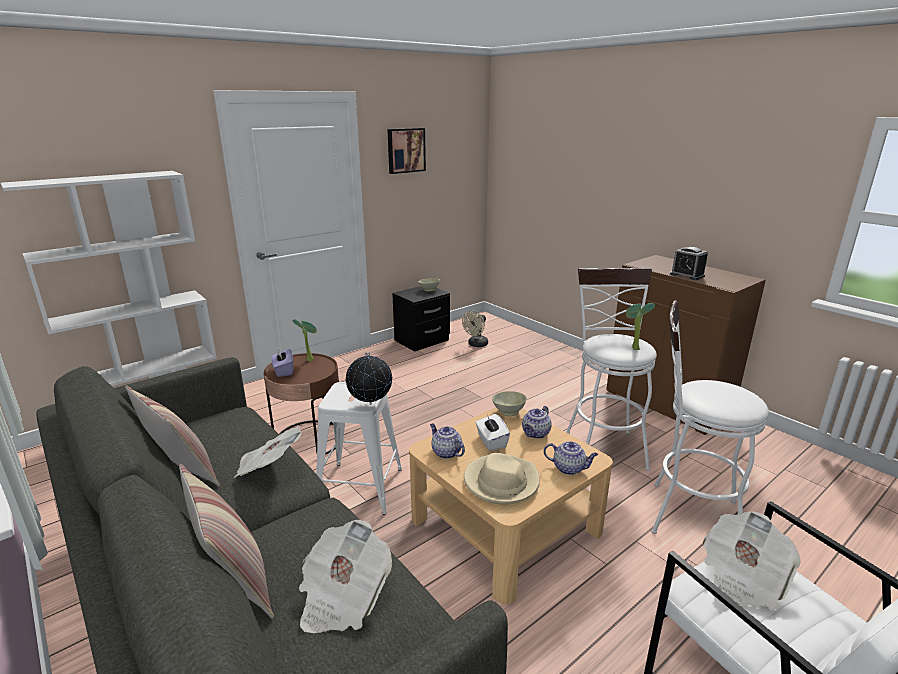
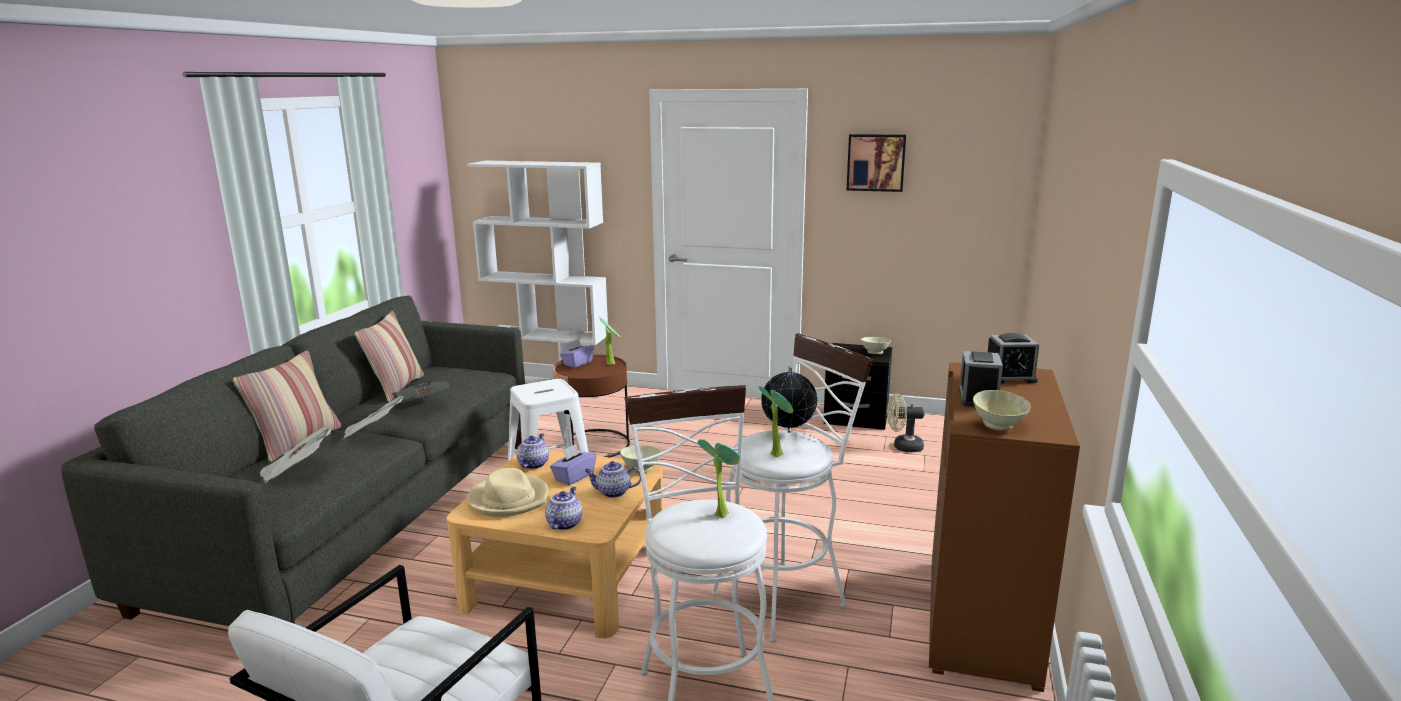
camera: 55 degrees right, 5 degrees down
globe [345,353,392,405] -> globe moved to [761,366,818,433]
white tissue box [475,414,510,451] -> purple tissue box [550,444,596,485]
teapot [544,441,598,475] -> teapot turned 150 degrees counterclockwise [545,487,582,530]
newspaper [703,511,801,610] -> newspaper moved to [342,396,404,440]
none -> potted plant [698,439,740,518]
none -> beige bowl [973,390,1031,431]
none -> alarm clock [988,333,1039,383]

